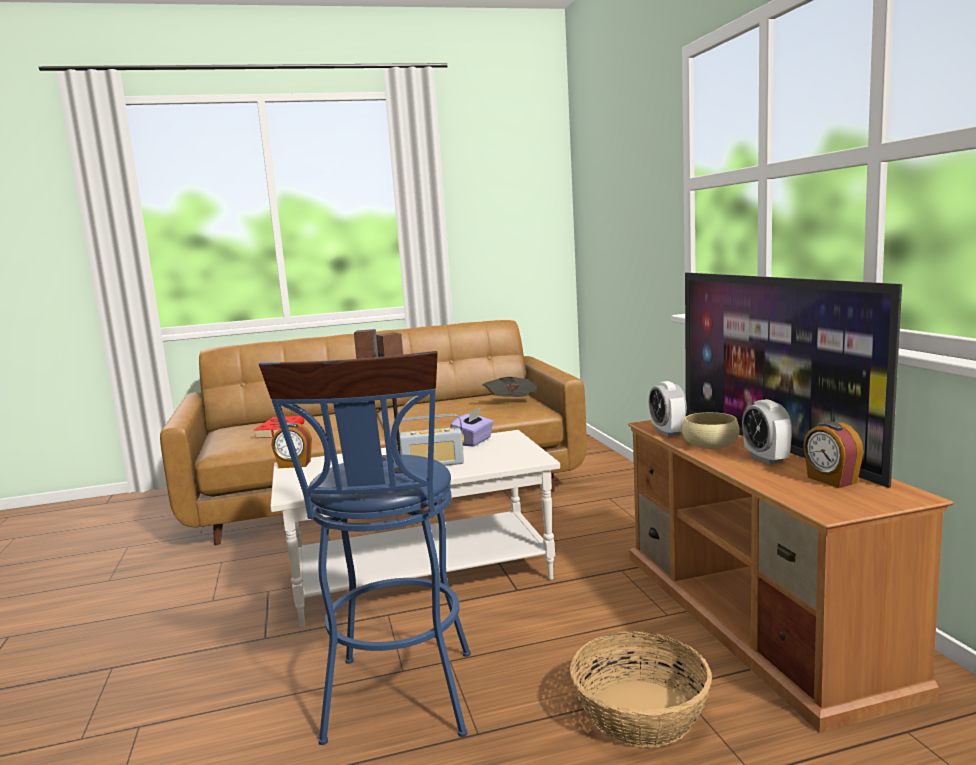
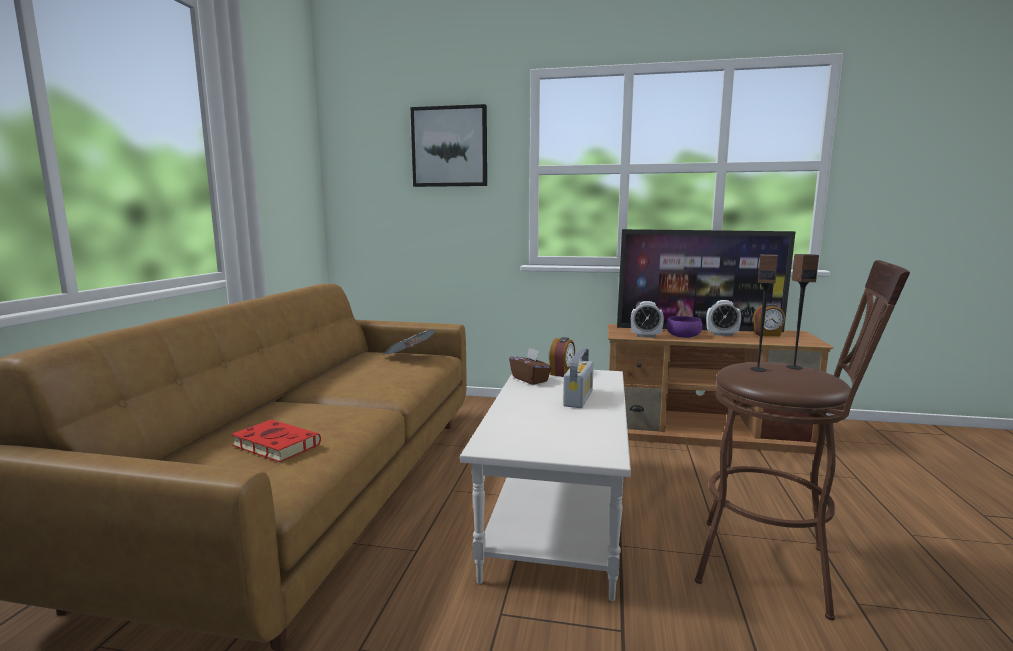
camera: 65 degrees left, 0 degrees up
blue stool [259,351,471,745] -> brown stool [695,260,910,620]
alarm clock [271,423,312,468] -> alarm clock moved to [549,337,575,377]
purple tissue box [451,407,494,447] -> brown tissue box [509,347,552,385]
basket [570,631,712,748] -> none
beige bowl [682,412,740,449] -> purple bowl [666,316,703,338]
none -> picture [410,104,487,187]

